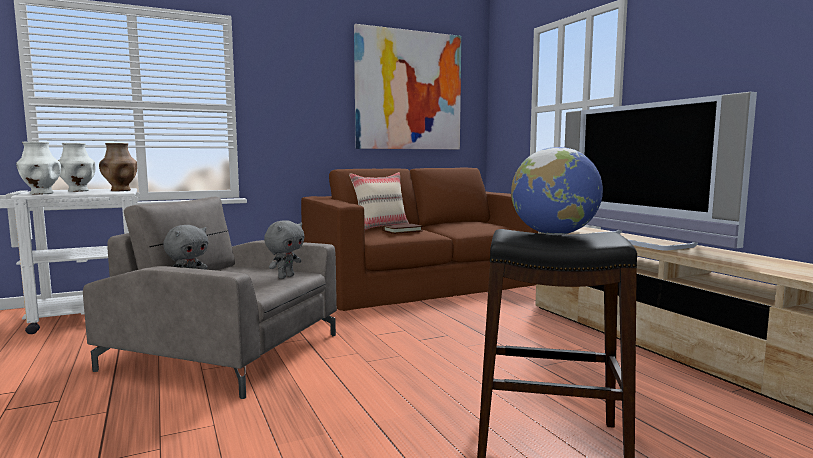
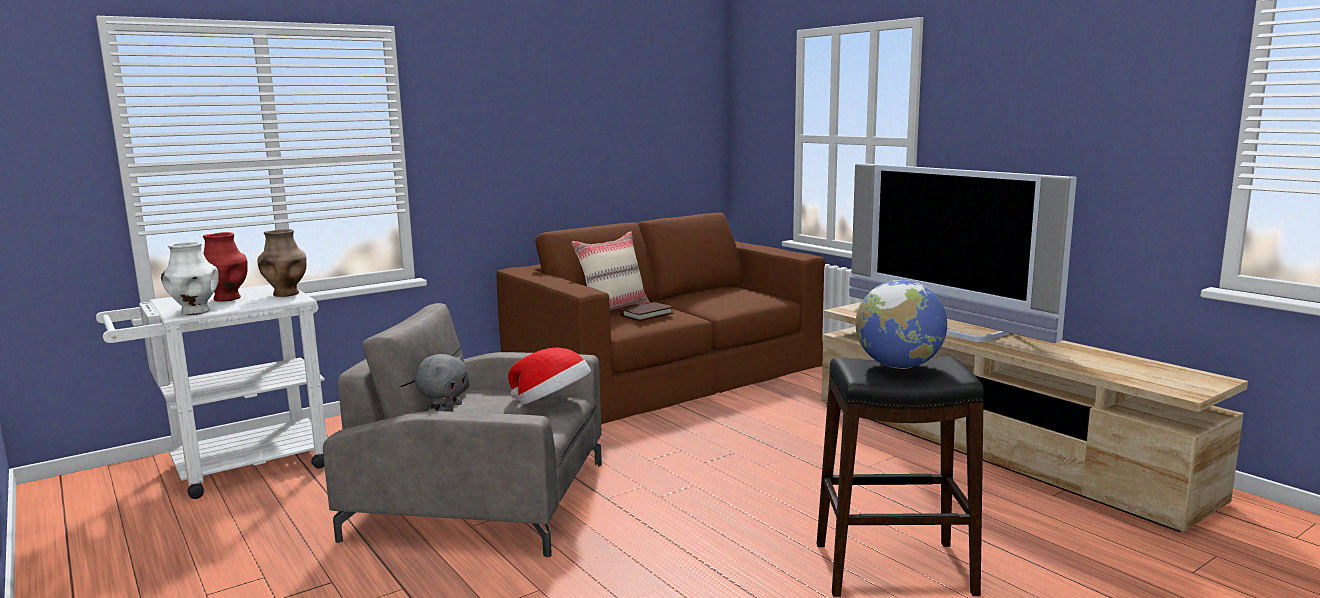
camera: 10 degrees left, 5 degrees up
white vase [58,143,96,192] -> red vase [203,232,248,302]
grey plush toy [264,220,304,279] -> hat [508,348,591,405]
picture [354,24,461,149] -> none

